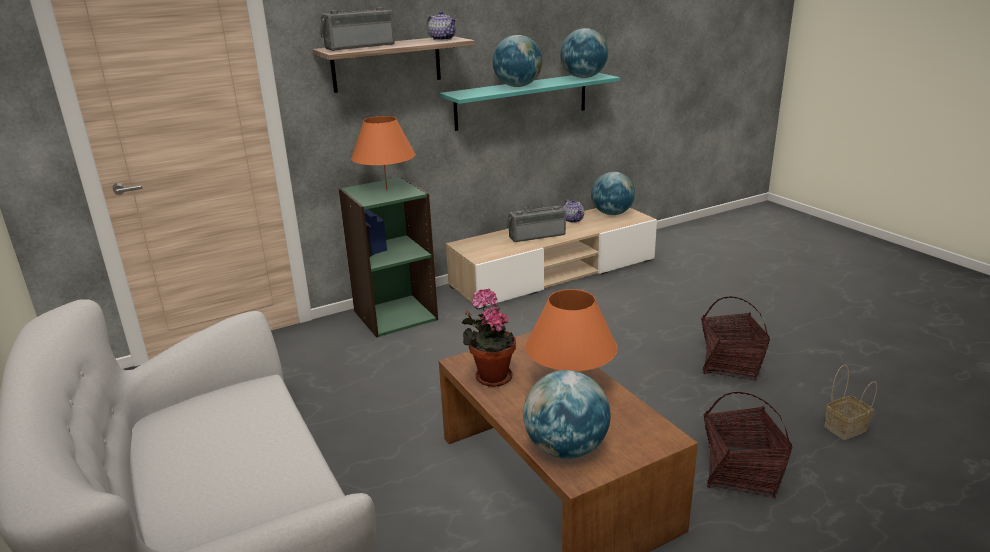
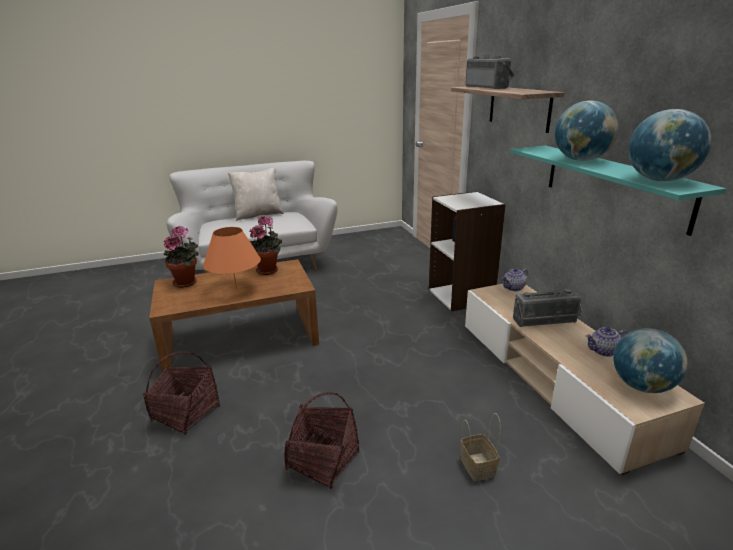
camera: 100 degrees right, 0 degrees up
green bookcase [338,177,438,338] -> white bookcase [429,191,506,312]
orange table lamp [351,116,416,190] -> none
teapot [427,11,457,41] -> teapot moved to [502,268,528,291]
radio [506,205,566,242] -> radio turned 90 degrees clockwise [513,289,583,327]
globe [523,370,611,459] -> potted plant [163,226,199,288]
basket [824,365,877,440] -> basket moved to [461,413,501,481]
none -> beige pillow [228,167,284,221]

